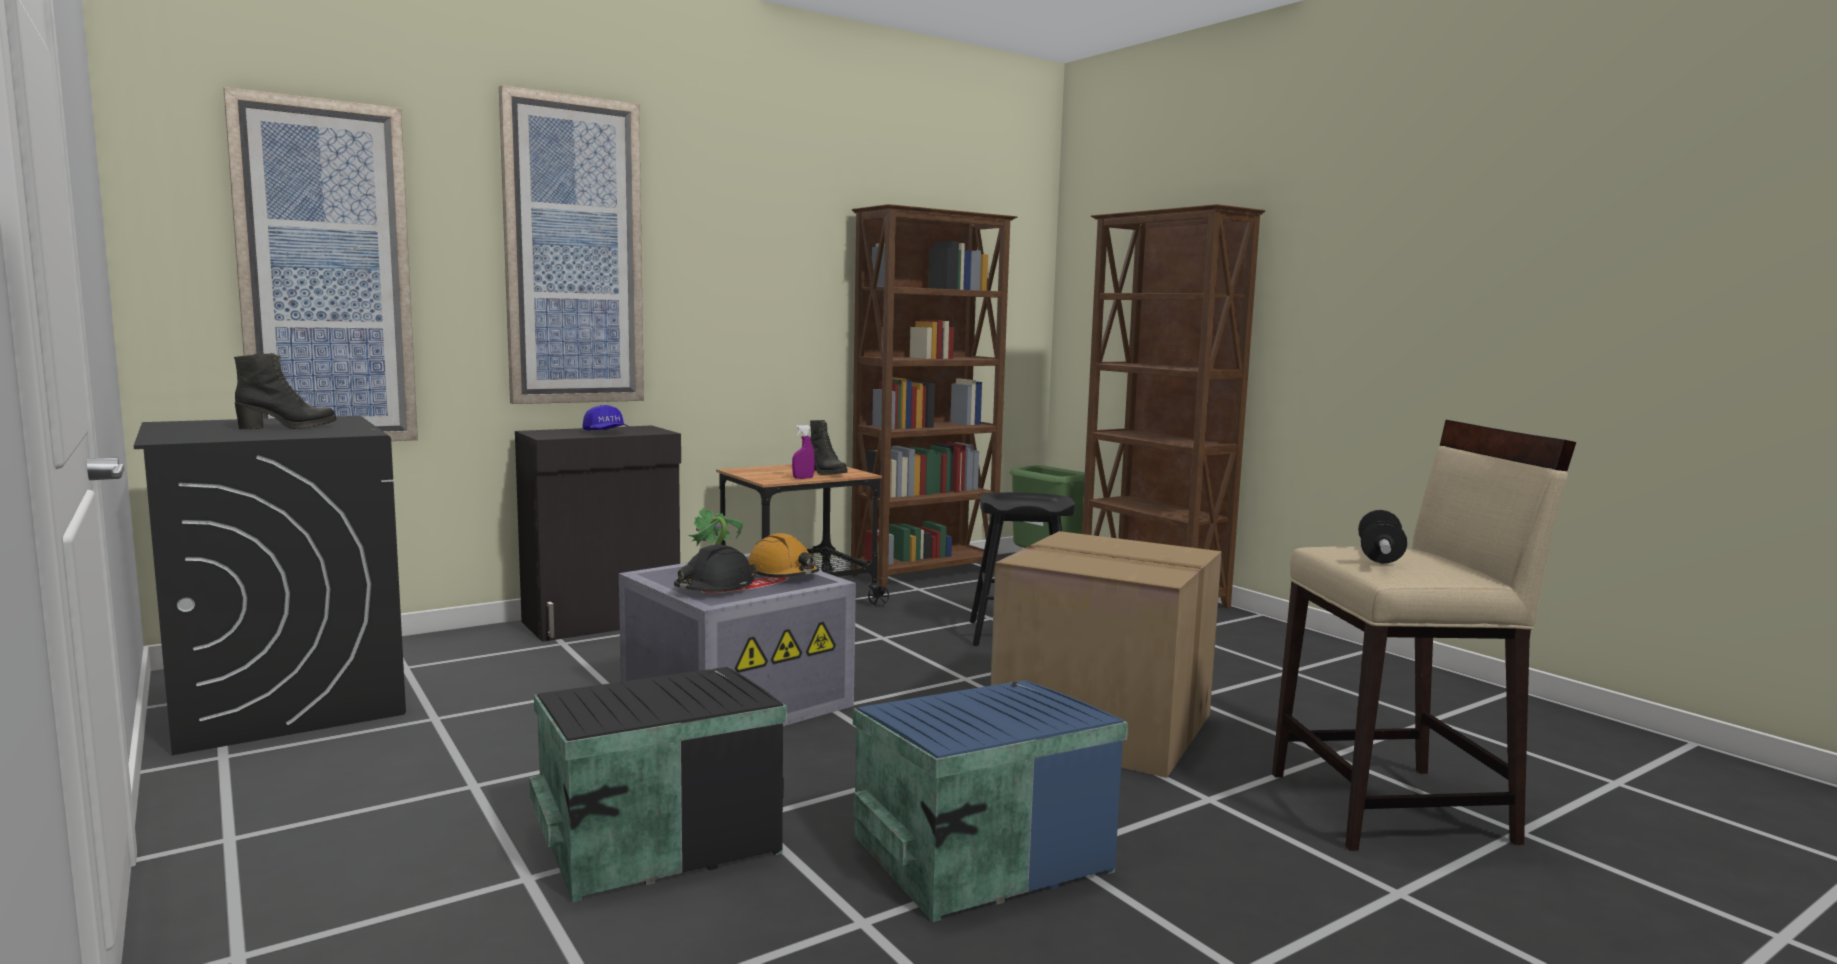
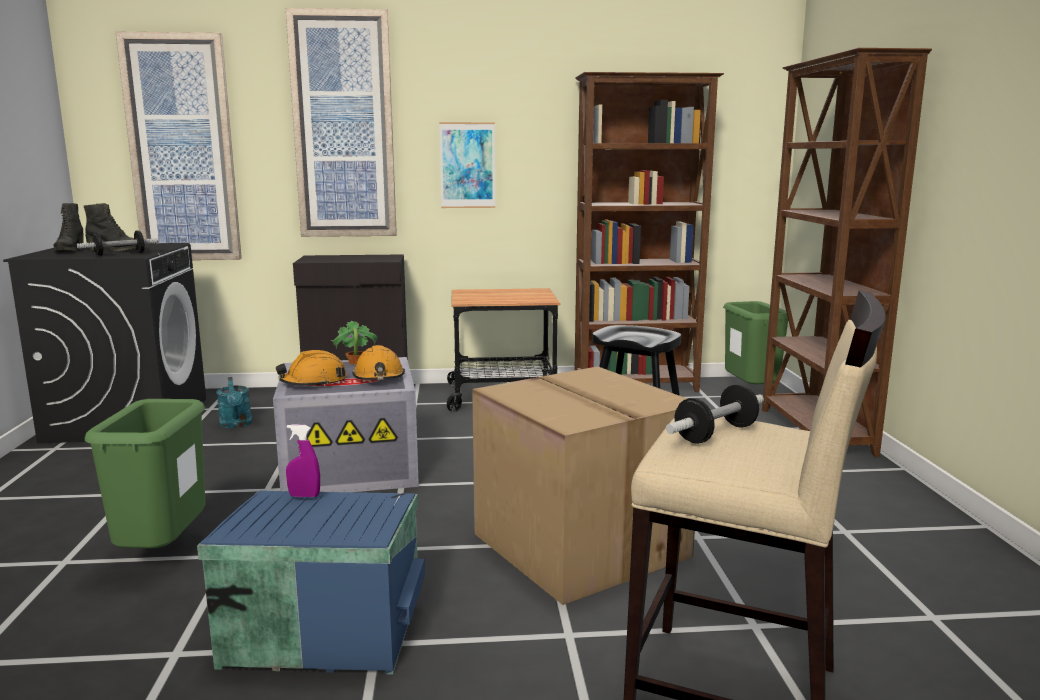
camera: 30 degrees right, 5 degrees up
black storage box [529,667,787,903] -> green trash can [85,399,205,548]
blue cap [582,405,629,431] -> none
black hard hat [674,544,758,592] -> orange hard hat [276,350,347,387]
purple spray bottle [792,425,815,479] -> purple spray bottle moved to [286,424,320,497]
black boot [810,420,847,475] -> black boot moved to [53,203,84,252]
none -> dumbbell [77,230,159,256]
none -> turquoise watering can [216,377,253,428]
none -> picture [439,122,495,208]

